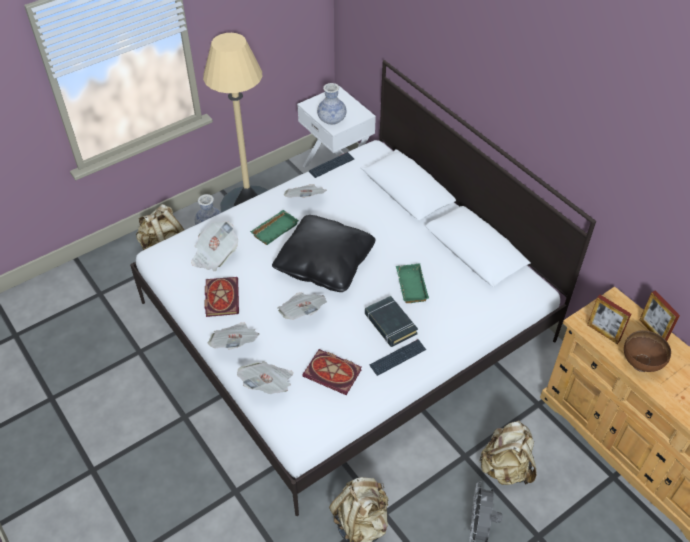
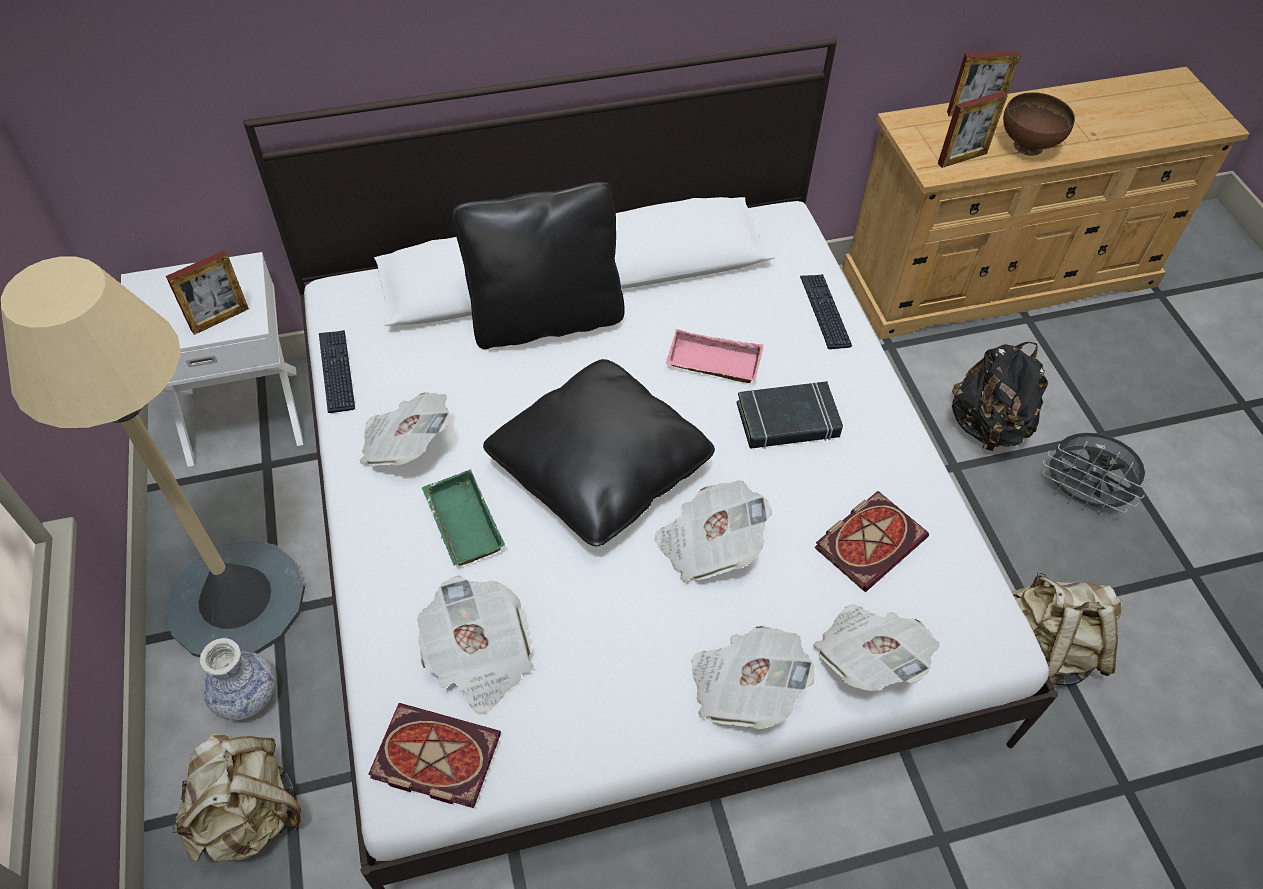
camera: 70 degrees left, 5 degrees up
book [205,277,239,317] -> book moved to [368,703,501,808]
vase [317,83,346,125] -> picture frame [166,250,249,335]
keyboard [370,339,426,376] -> keyboard moved to [800,274,852,349]
green tray [396,263,429,303] -> pink tray [665,329,764,383]
beige backpack [480,420,536,485] -> black backpack [952,342,1048,451]
none -> black pillow [452,182,625,349]

